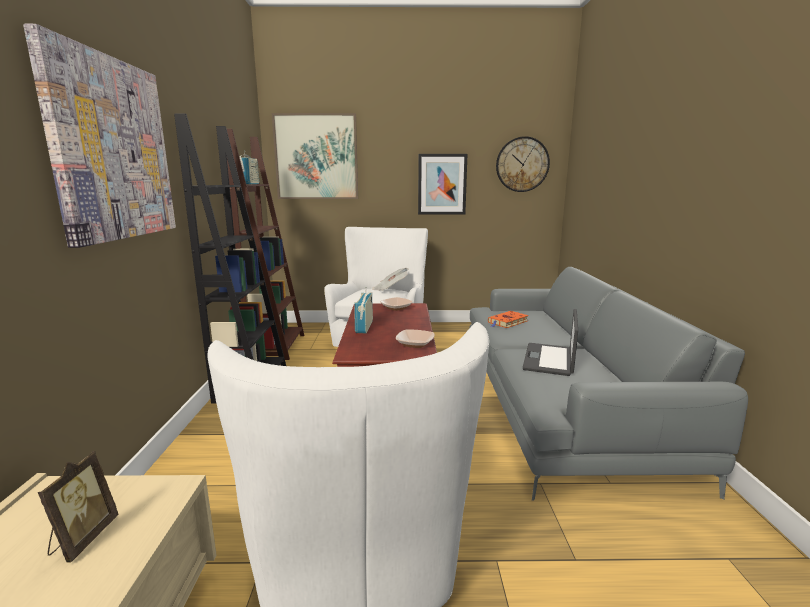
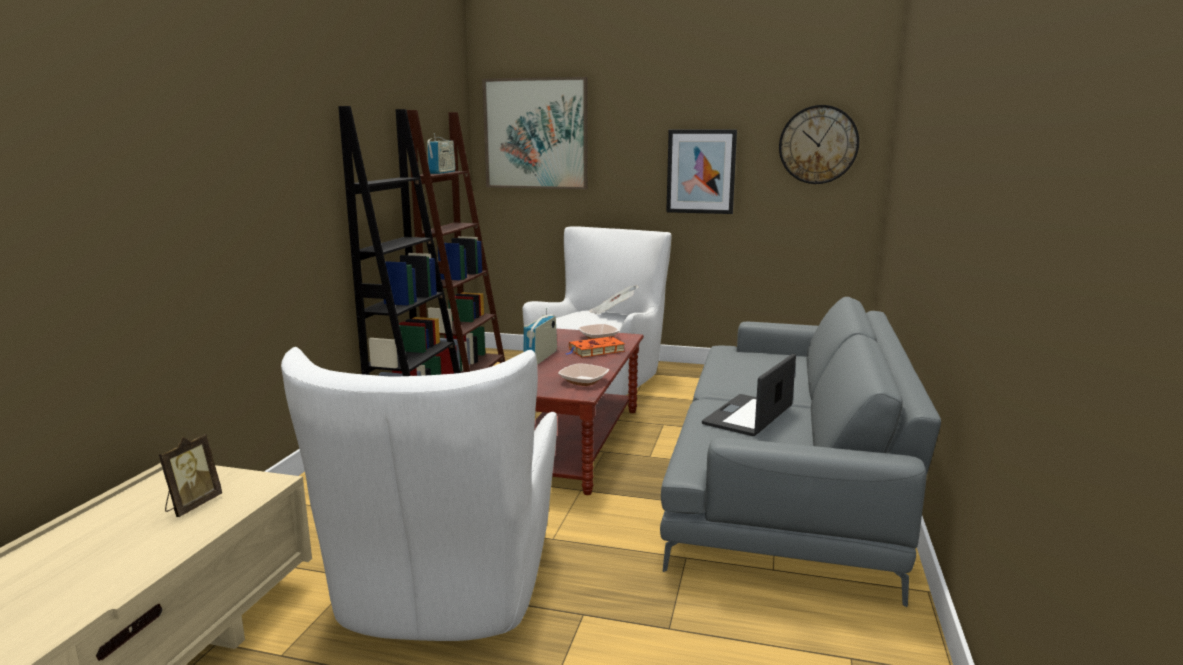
camera: 15 degrees right, 0 degrees up
picture [23,24,176,248] -> none
orange book [488,311,529,328] -> orange book moved to [565,336,625,357]

